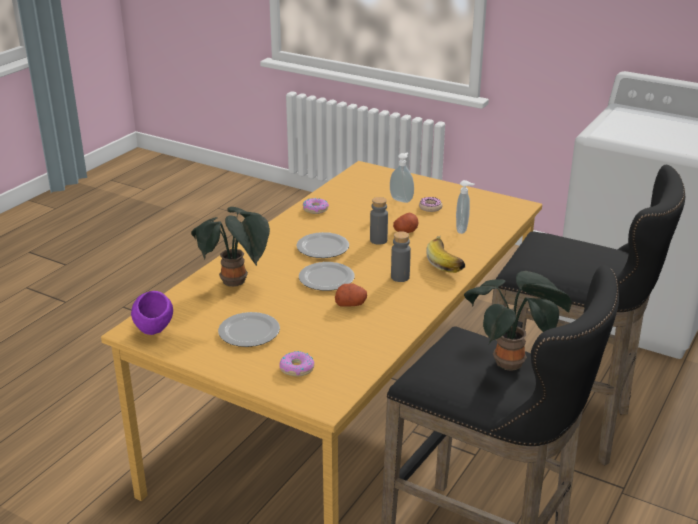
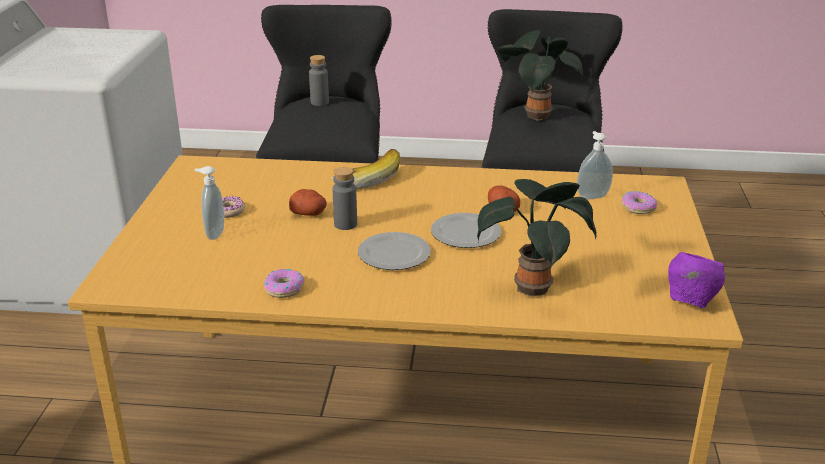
camera: 115 degrees left, 0 degrees up
plate [218,312,280,347] -> none
grey bottle [391,231,411,282] -> grey bottle moved to [309,55,329,106]
soap dispenser [456,180,475,234] -> soap dispenser moved to [577,131,613,199]

